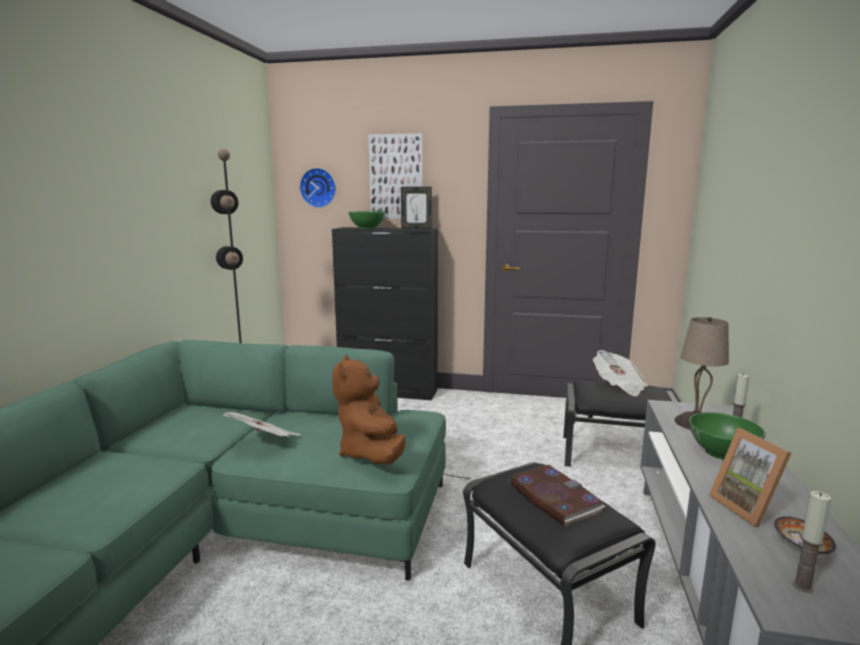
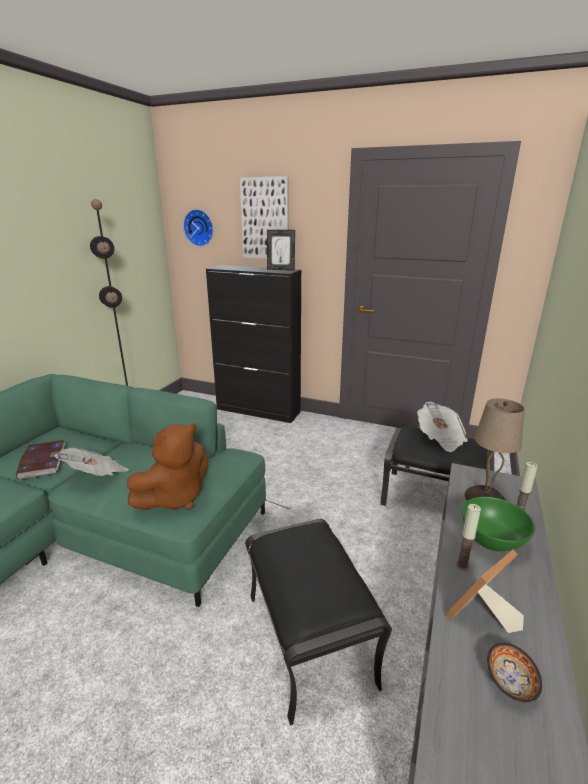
camera: 10 degrees right, 10 degrees up
brown plush toy [332,355,406,464] -> brown plush toy turned 135 degrees counterclockwise [127,423,208,510]
green bowl [348,211,385,229] -> none
book [511,465,606,526] -> book moved to [16,440,65,480]
picture frame [709,428,792,527] -> picture frame turned 60 degrees clockwise [445,549,524,633]
candle [792,491,831,593] -> candle moved to [456,504,481,570]

